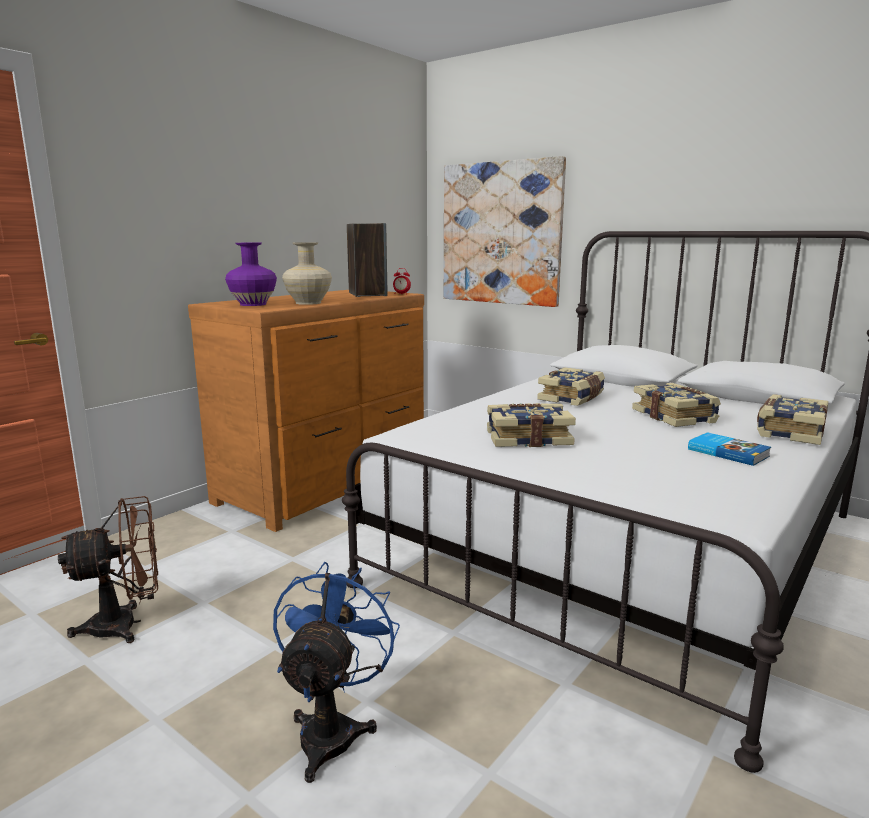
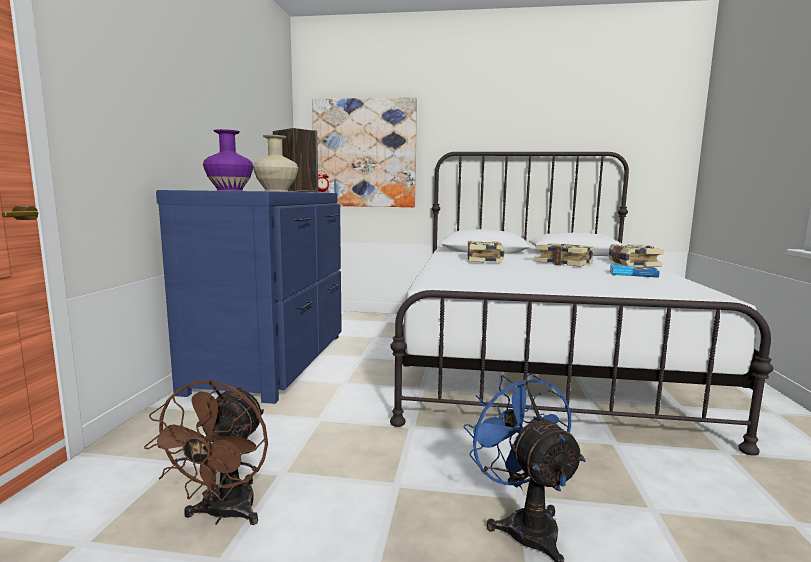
camera: 30 degrees left, 5 degrees down
brown fan [58,496,158,643] -> brown fan turned 150 degrees clockwise [144,380,268,525]
brown dresser [188,290,424,532] -> blue dresser [156,190,342,404]
book [487,403,576,447] -> none

